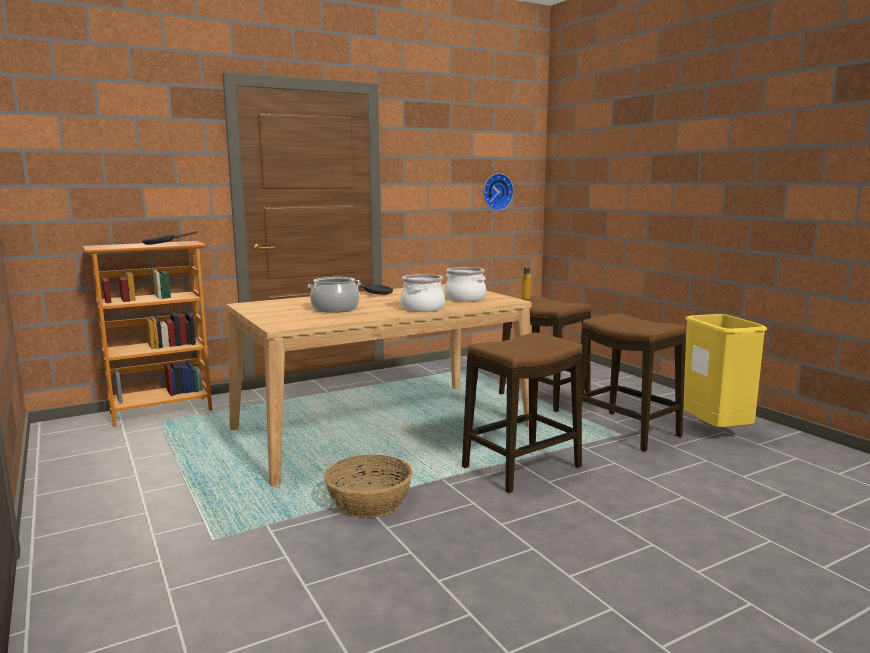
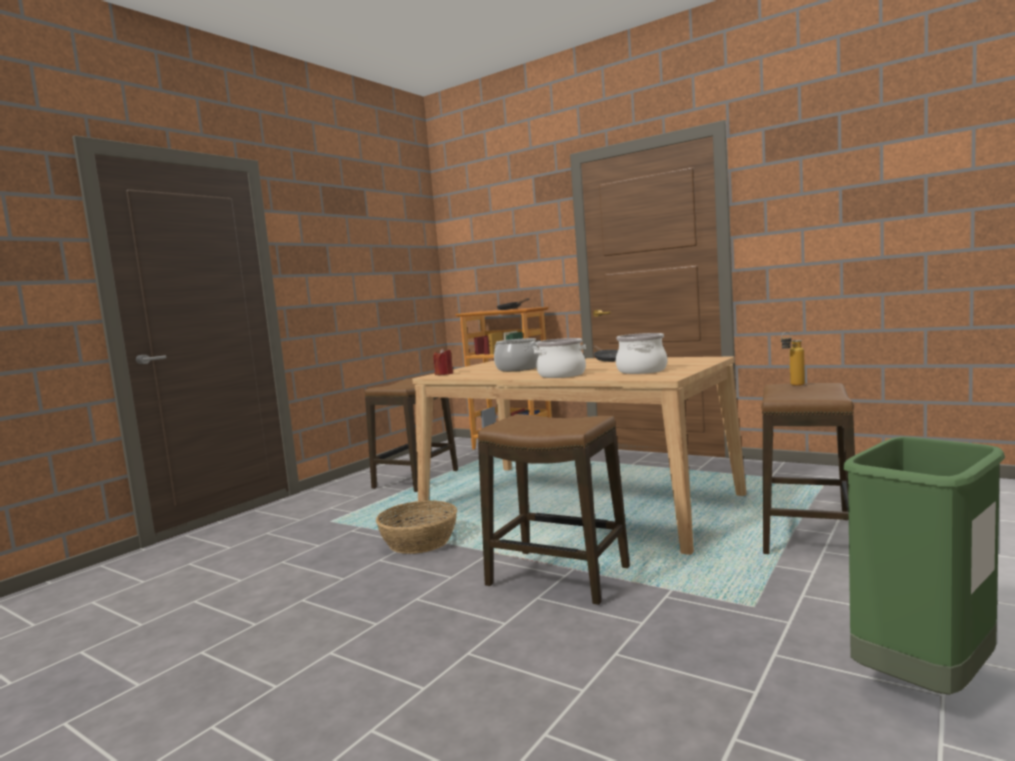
camera: 65 degrees right, 5 degrees down
wall clock [483,173,514,211] -> none
stool [581,313,686,452] -> stool moved to [365,378,458,492]
yellow trash can [683,314,767,427] -> green trash can [843,437,1005,695]
none -> red candle [433,348,453,375]

